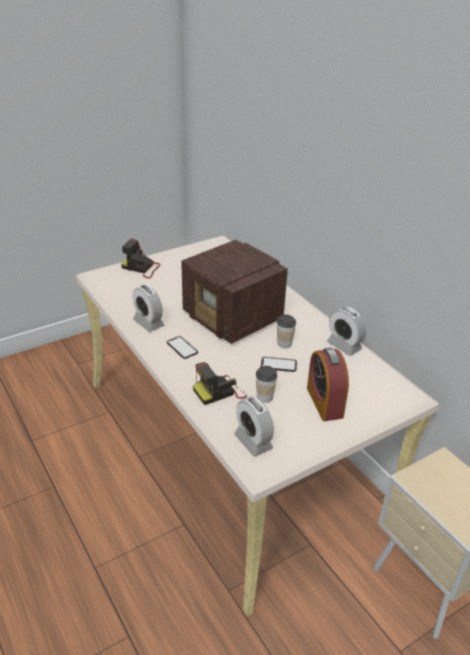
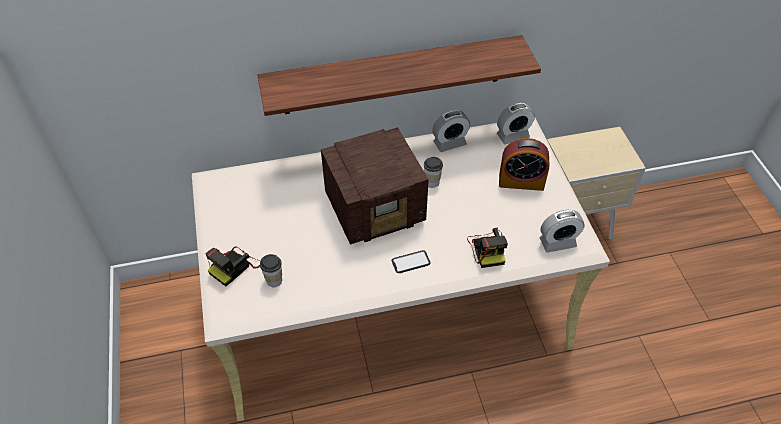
camera: 70 degrees left, 15 degrees up
alarm clock [133,285,164,332] -> alarm clock moved to [497,103,535,144]
cup [256,366,278,403] -> cup moved to [260,254,282,287]
phone [261,357,297,372] -> none
none -> shelf [257,35,541,116]

